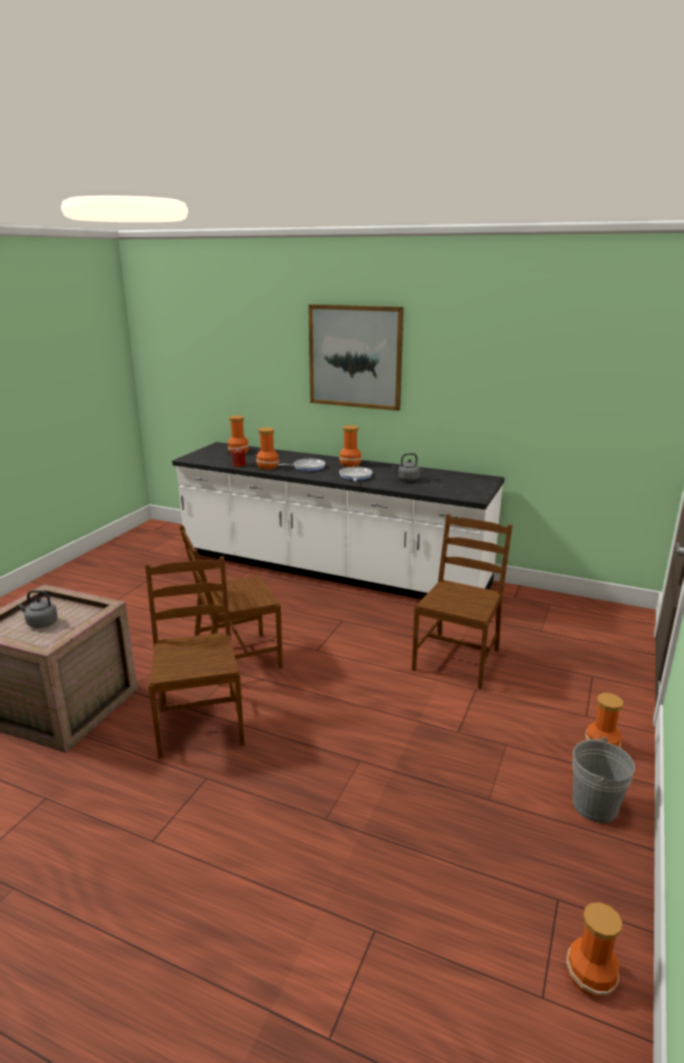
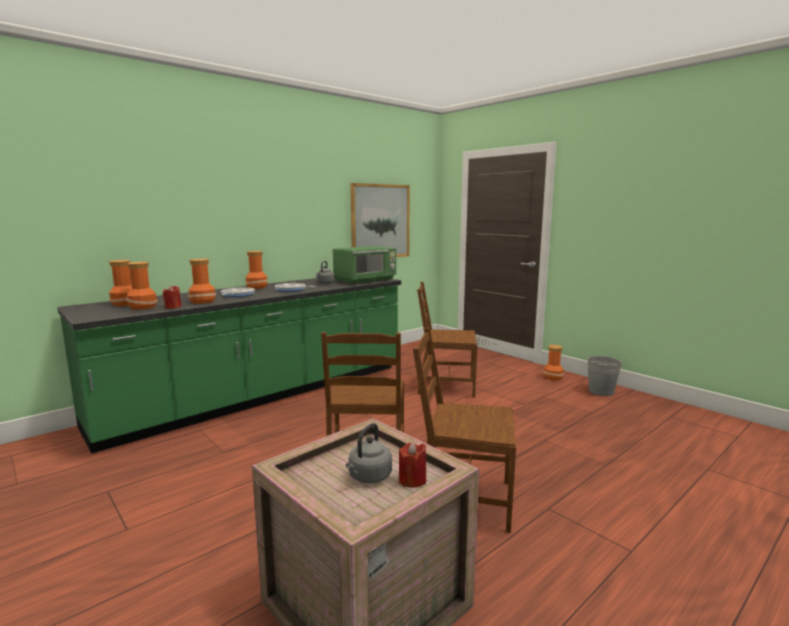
camera: 65 degrees left, 10 degrees down
white counter [172,442,504,599] -> green counter [57,278,401,454]
picture [308,304,404,411] -> picture moved to [350,183,410,257]
brown chair [412,514,512,690] -> brown chair turned 45 degrees counterclockwise [417,282,477,398]
vase [566,902,622,997] -> vase moved to [126,262,158,310]
none -> green microwave [333,246,396,284]
none -> red candle [399,442,427,488]

